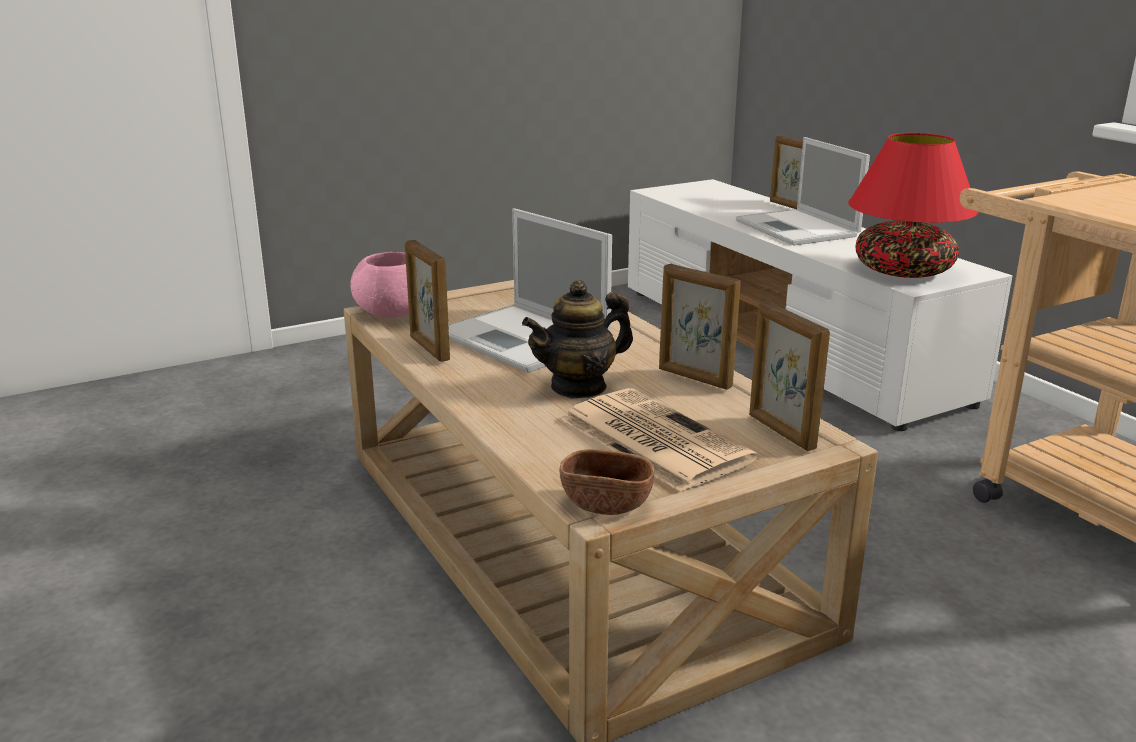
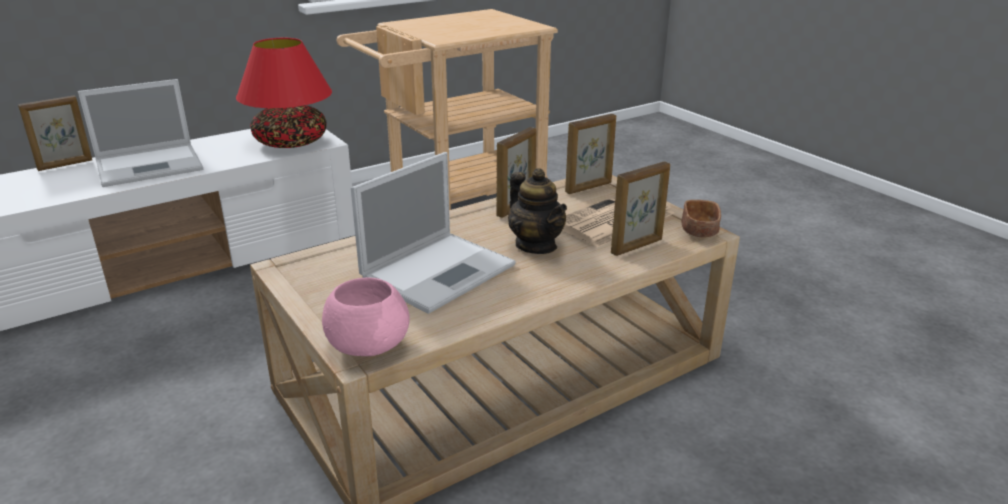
camera: 95 degrees left, 5 degrees up
picture frame [405,240,450,362] -> picture frame moved to [611,161,670,256]

